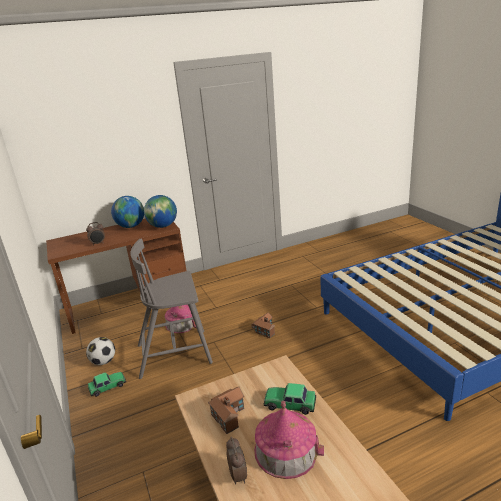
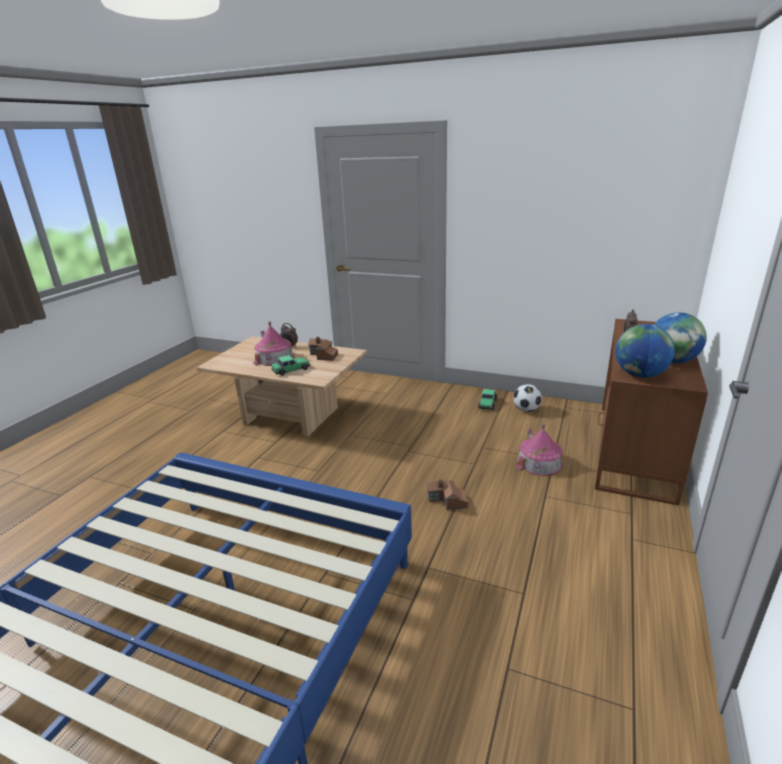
camera: 135 degrees right, 0 degrees up
grey chair [130,239,213,379] -> none

